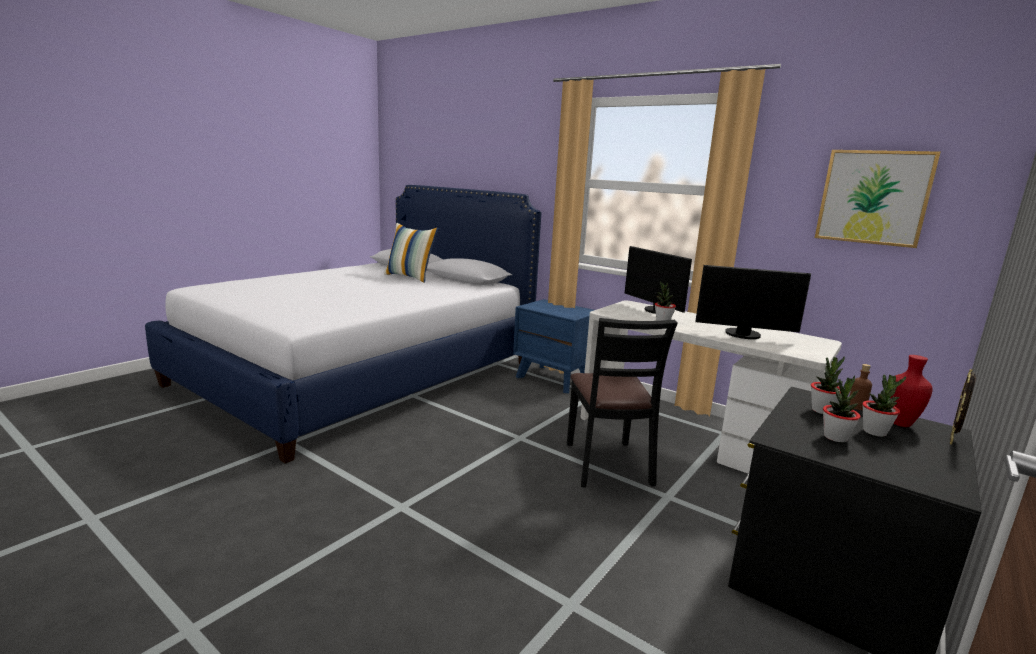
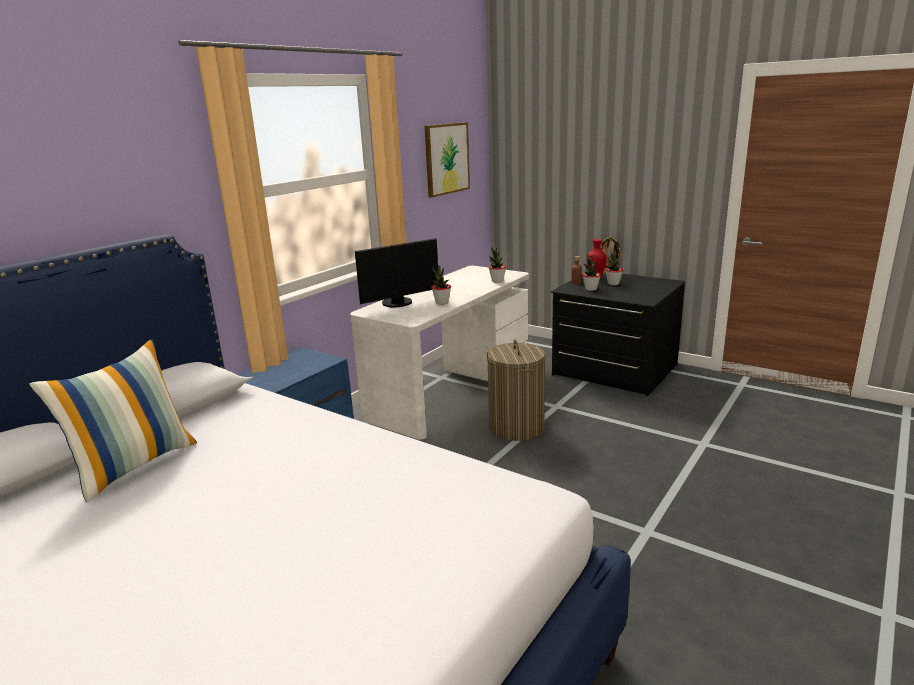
camera: 90 degrees left, 5 degrees up
black chair [567,318,678,488] -> laundry basket [487,340,546,441]
monitor [695,265,811,339] -> none
potted plant [823,375,861,442] -> potted plant moved to [488,247,506,283]

